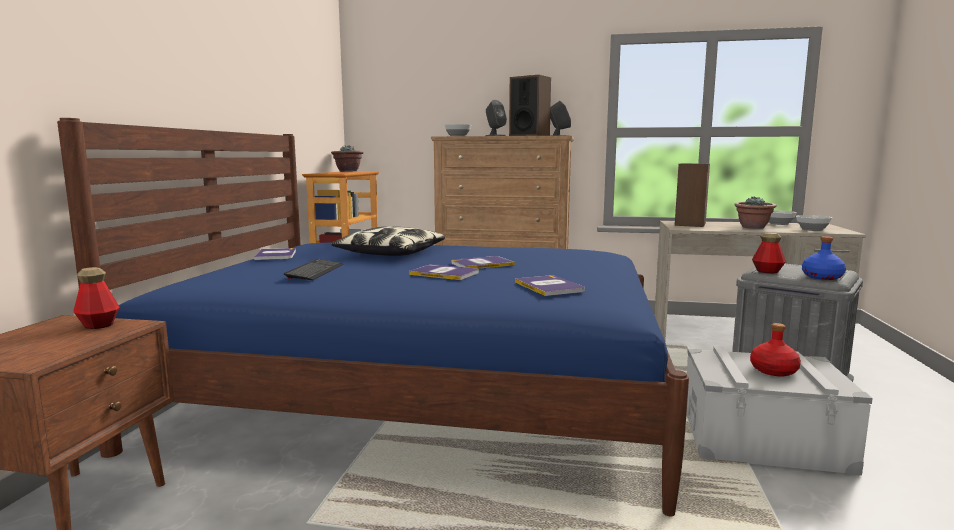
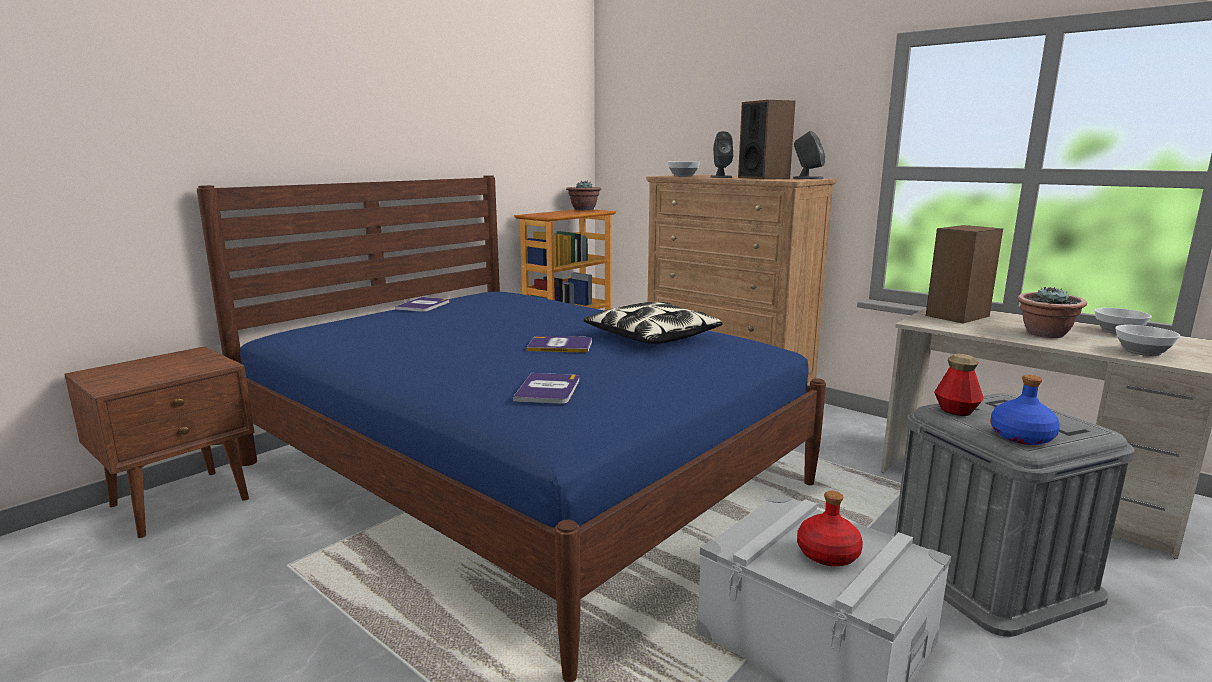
camera: 30 degrees right, 5 degrees up
bottle [73,267,120,329] -> none
keyboard [284,259,343,280] -> none
pillow [331,226,445,256] -> pillow moved to [584,302,723,344]
book [409,264,479,280] -> none

